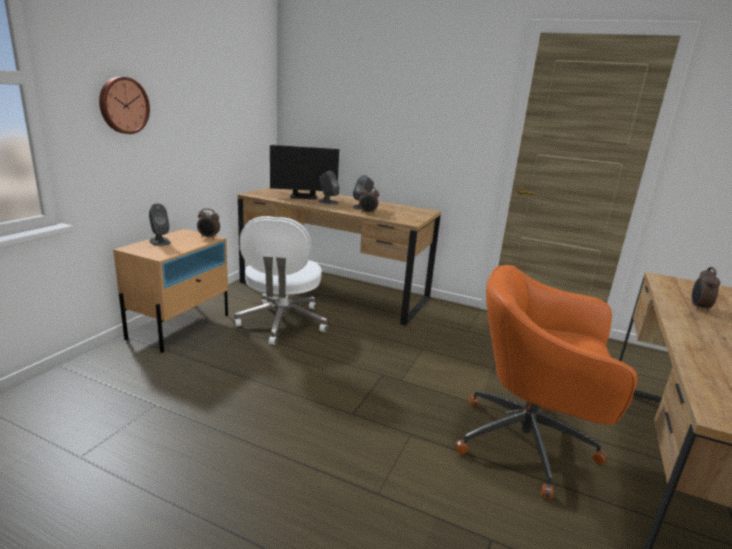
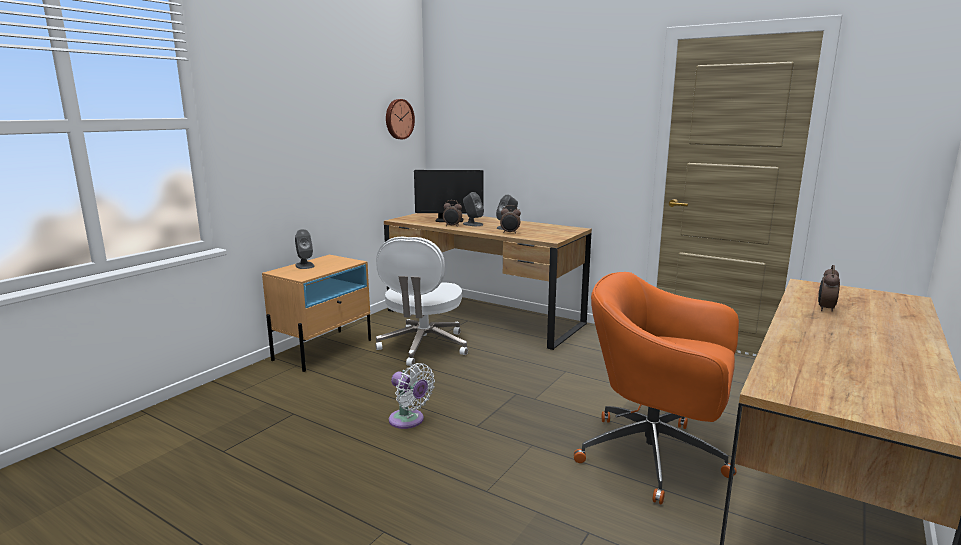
camera: 10 degrees right, 5 degrees down
wall clock [99,77,150,134] -> wall clock moved to [386,99,415,139]
alarm clock [197,208,220,239] -> alarm clock moved to [443,200,462,227]
none -> white fan [389,363,435,429]

